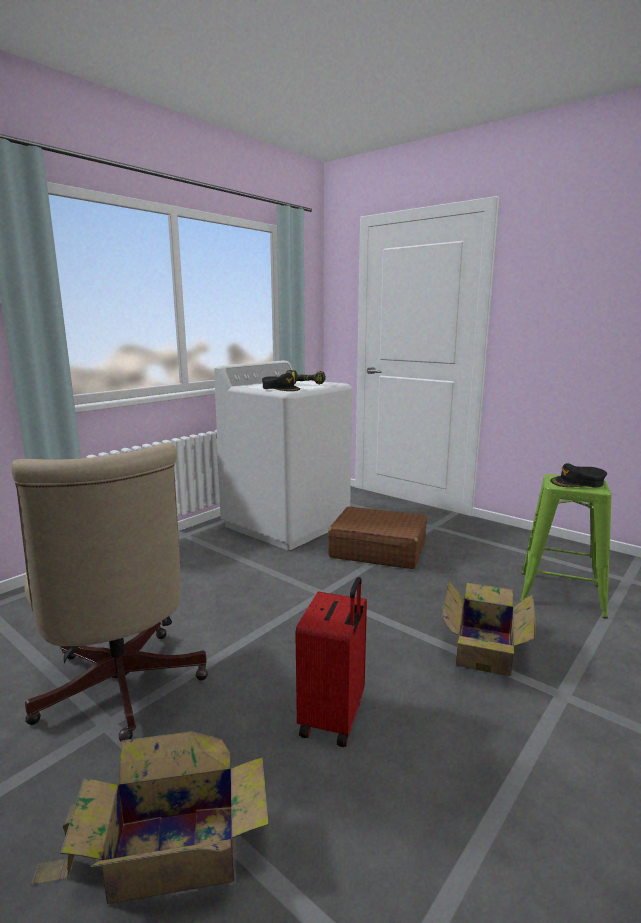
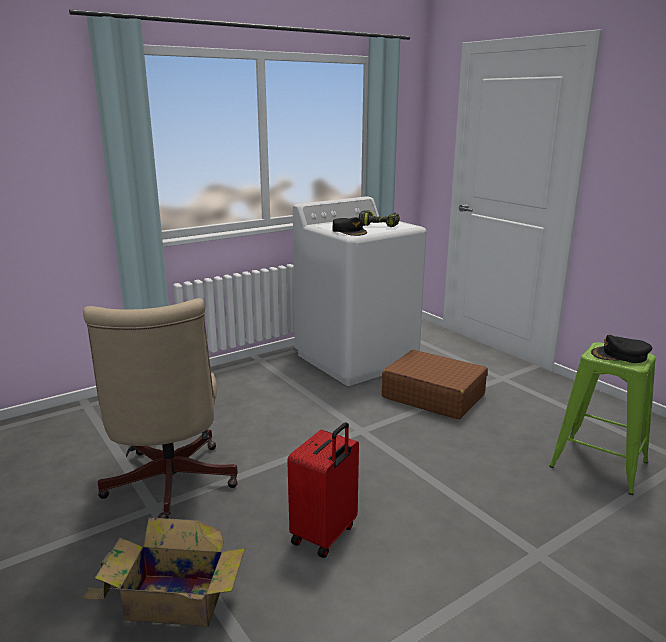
camera: 15 degrees right, 5 degrees up
cardboard box [442,581,536,676] -> none

